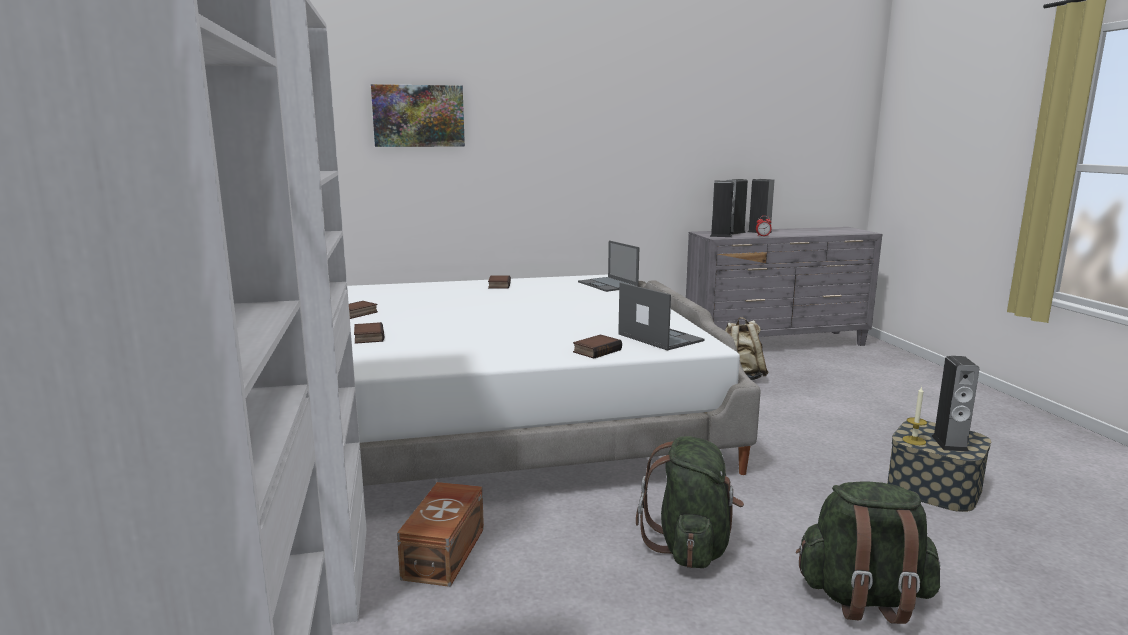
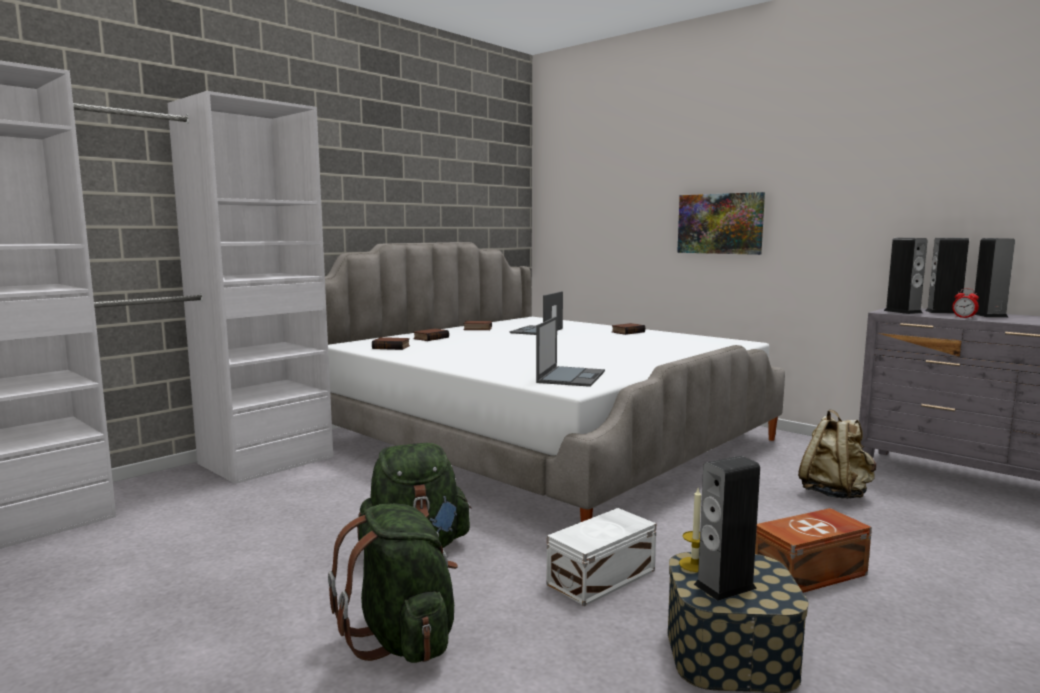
camera: 55 degrees right, 5 degrees down
picture [371,84,465,147] -> picture moved to [677,192,765,255]
brown storage box [397,482,484,587] -> brown storage box moved to [755,508,872,593]
book [573,334,622,359] -> book moved to [372,337,410,350]
laptop [578,240,639,292] -> laptop moved to [510,291,563,335]
none -> white storage box [547,508,656,606]

